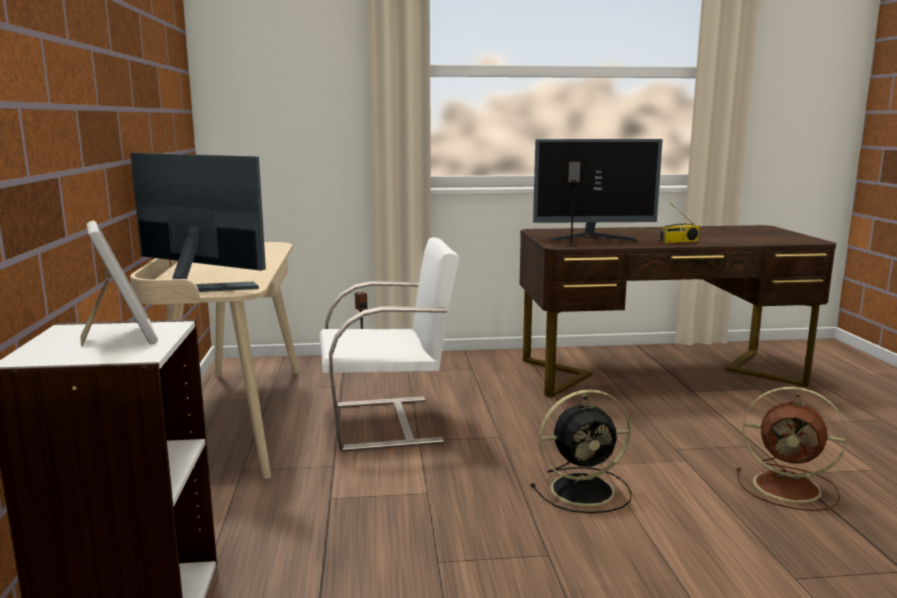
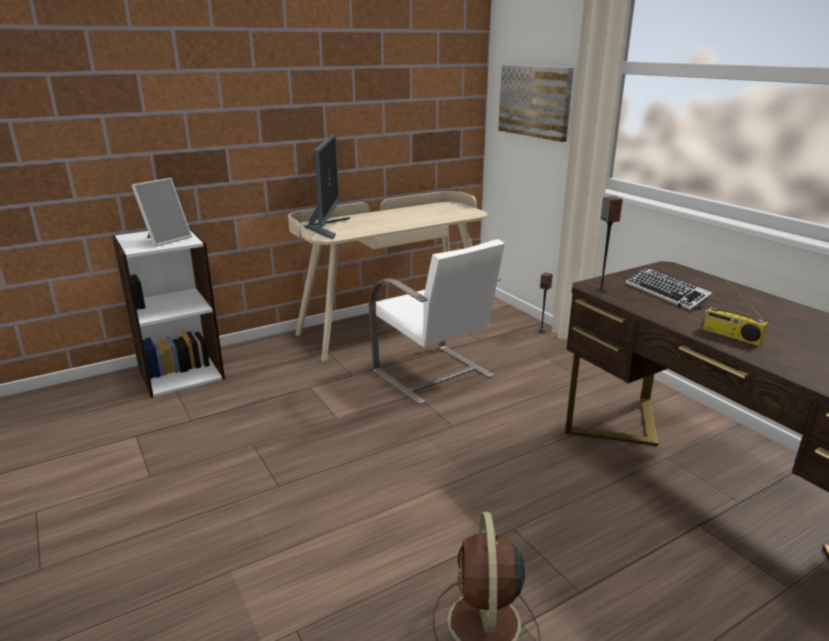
camera: 65 degrees right, 10 degrees up
black fan [531,390,632,513] -> none
monitor [533,139,663,242] -> keyboard [625,267,713,311]
none -> picture [498,65,573,142]

